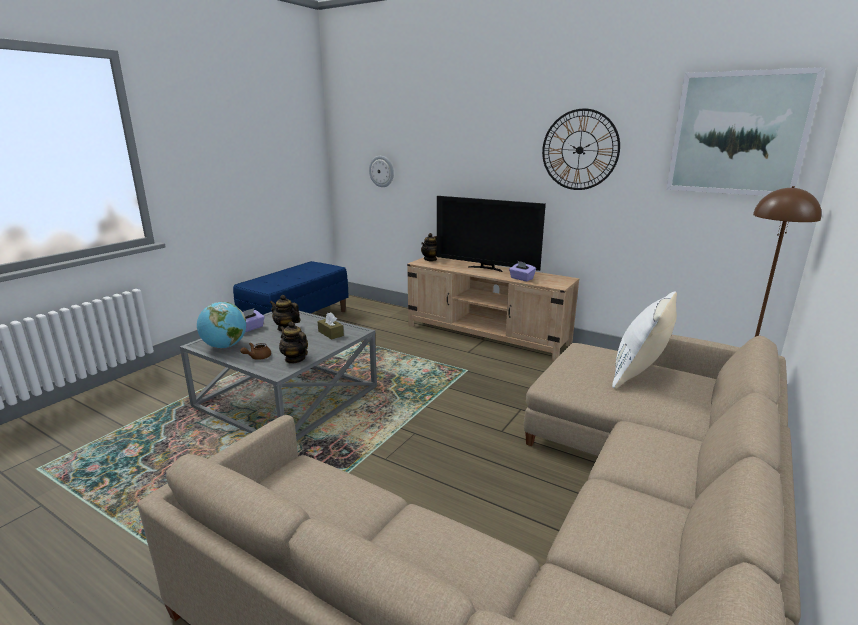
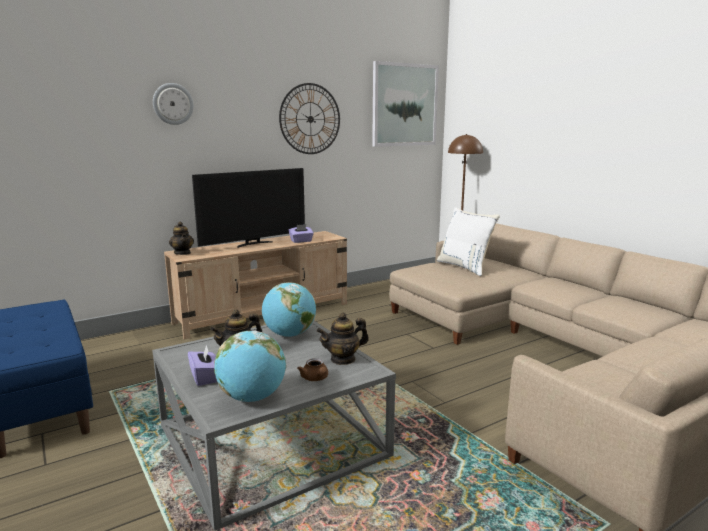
camera: 65 degrees left, 5 degrees down
brown tissue box [318,312,344,340] -> globe [262,282,316,337]
wall clock [369,156,394,187] -> wall clock moved to [153,83,194,125]

